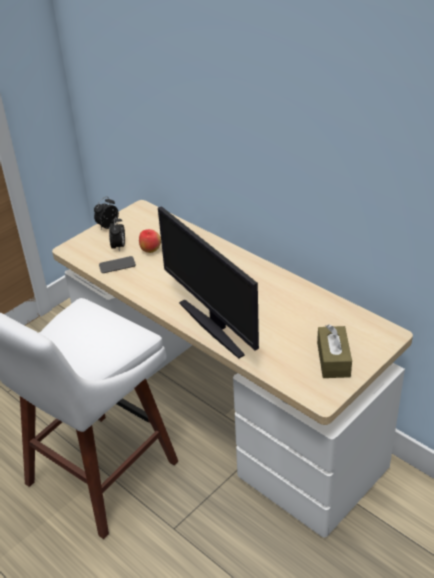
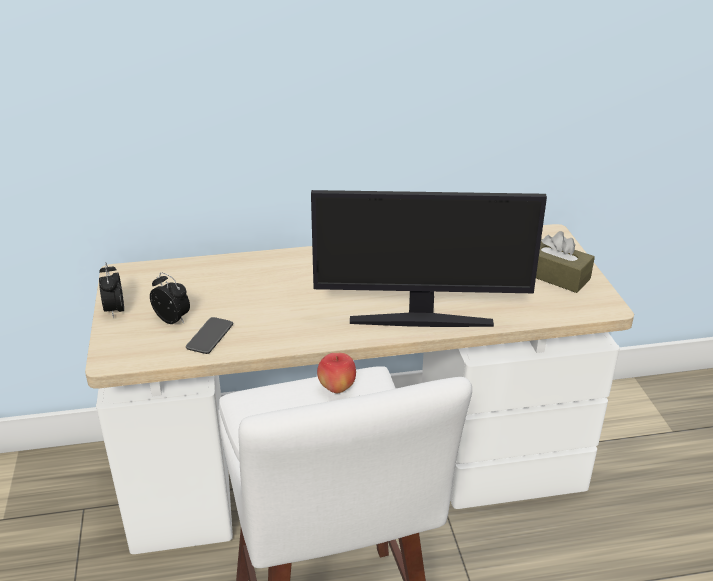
camera: 55 degrees left, 5 degrees down
apple [139,229,161,253] -> apple moved to [317,353,356,393]

